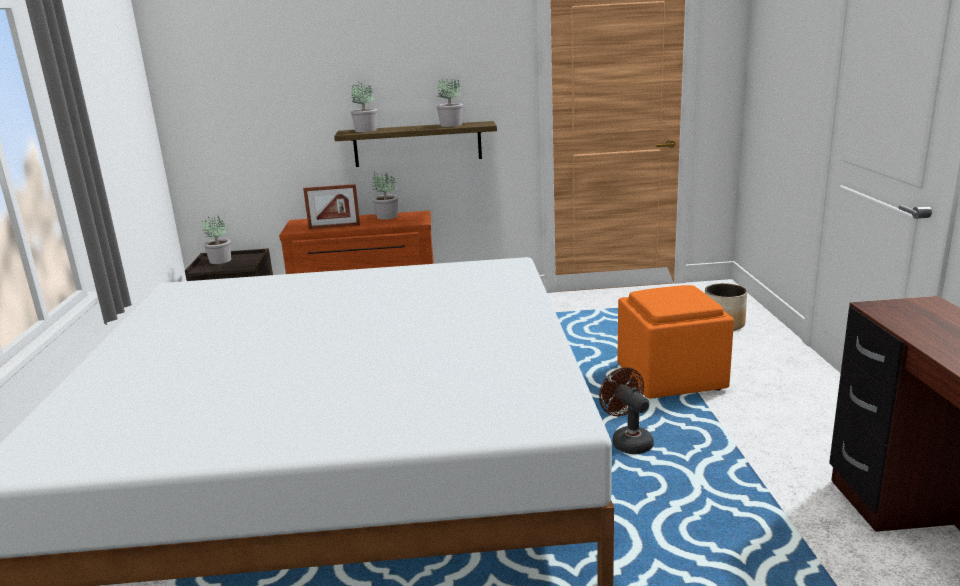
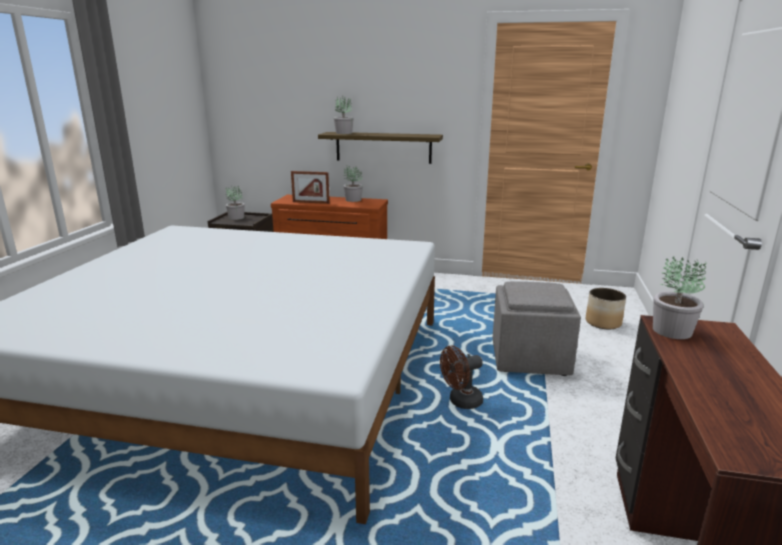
camera: 15 degrees right, 0 degrees up
potted plant [437,78,463,127] -> potted plant moved to [653,257,707,339]
brown fan [599,367,654,454] -> brown fan turned 105 degrees counterclockwise [440,346,483,409]
orange ottoman [618,285,734,398] -> grey ottoman [493,281,581,376]

